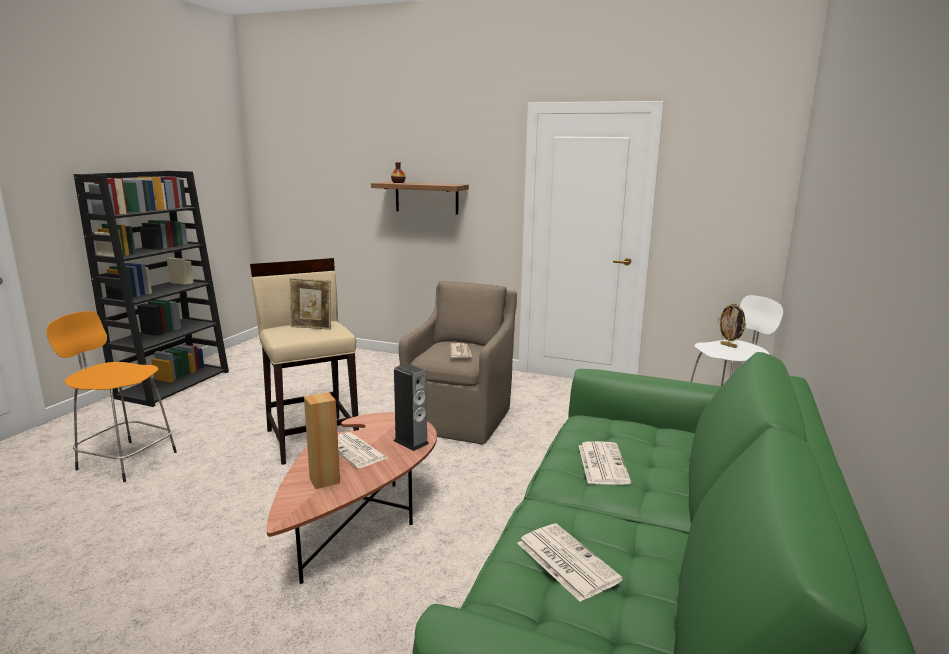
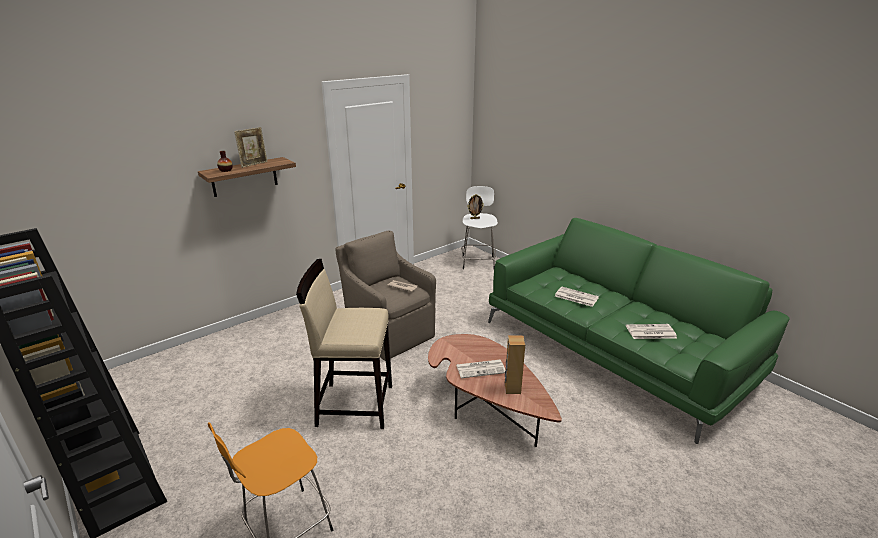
camera: 60 degrees left, 10 degrees up
picture frame [290,278,331,330] -> picture frame moved to [234,127,268,168]
speaker [394,364,429,451] -> none

